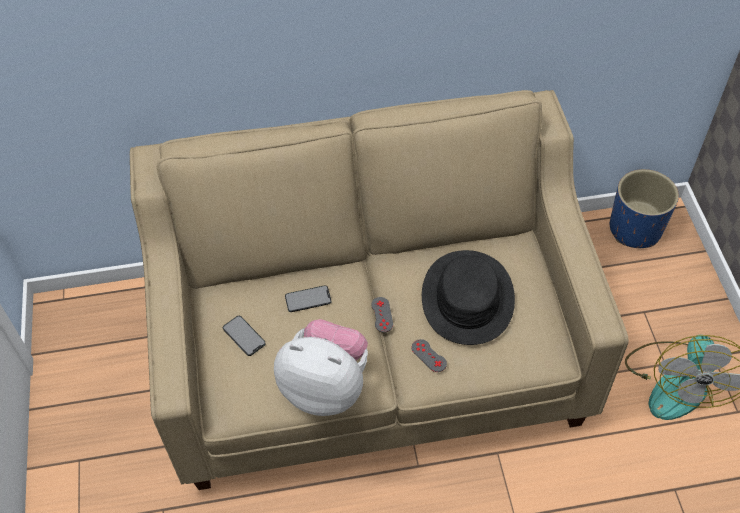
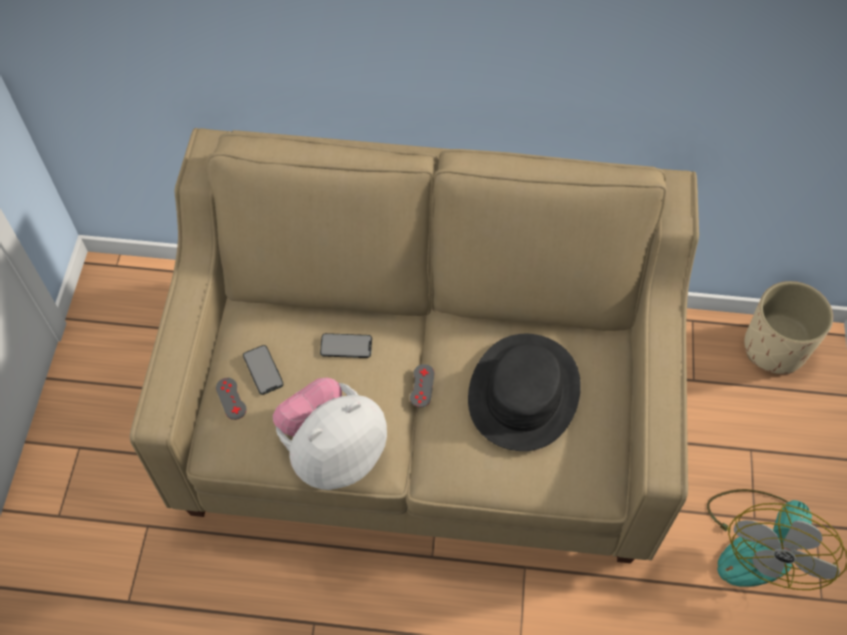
camera: 15 degrees right, 5 degrees up
plush toy [274,319,368,416] -> plush toy turned 75 degrees counterclockwise [273,378,387,490]
grey game controller [411,339,447,372] -> grey game controller moved to [216,378,247,420]
blue planter [610,169,679,248] -> beige planter [744,281,833,374]

